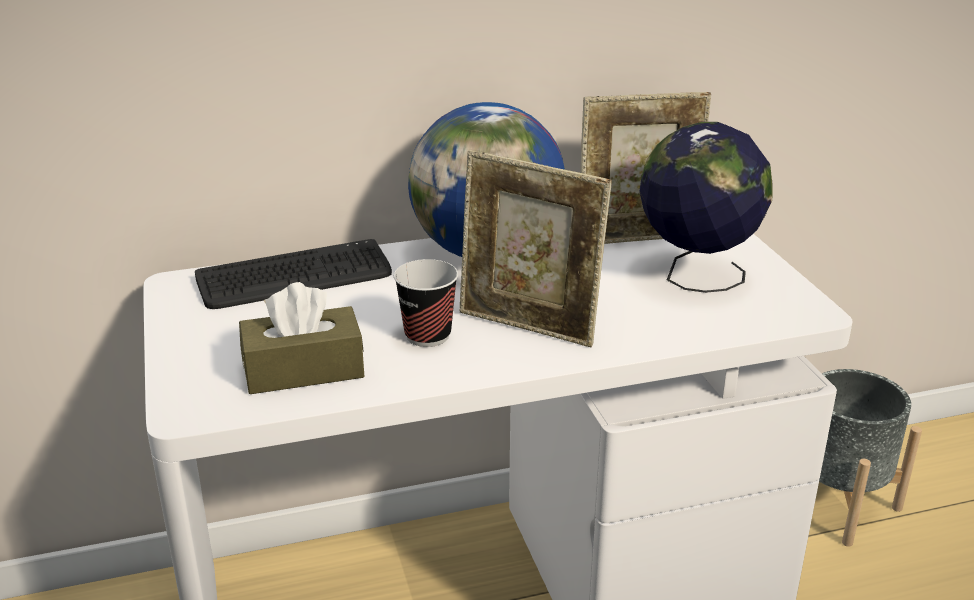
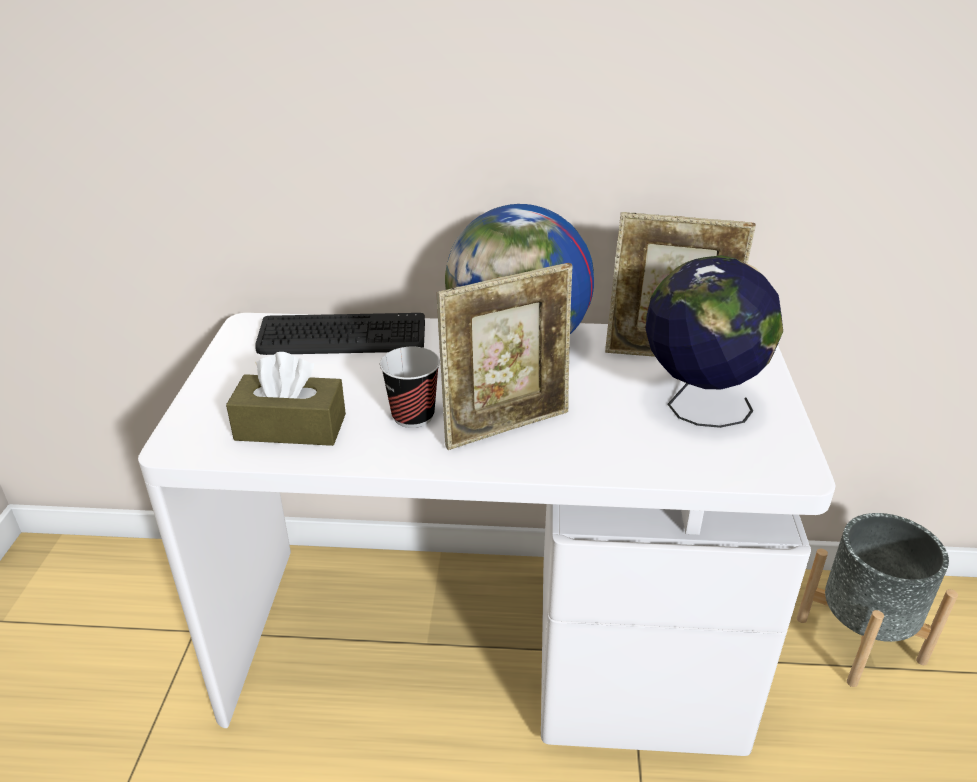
camera: 20 degrees right, 5 degrees up
picture frame [460,150,612,347] -> picture frame turned 75 degrees counterclockwise [437,263,572,450]

